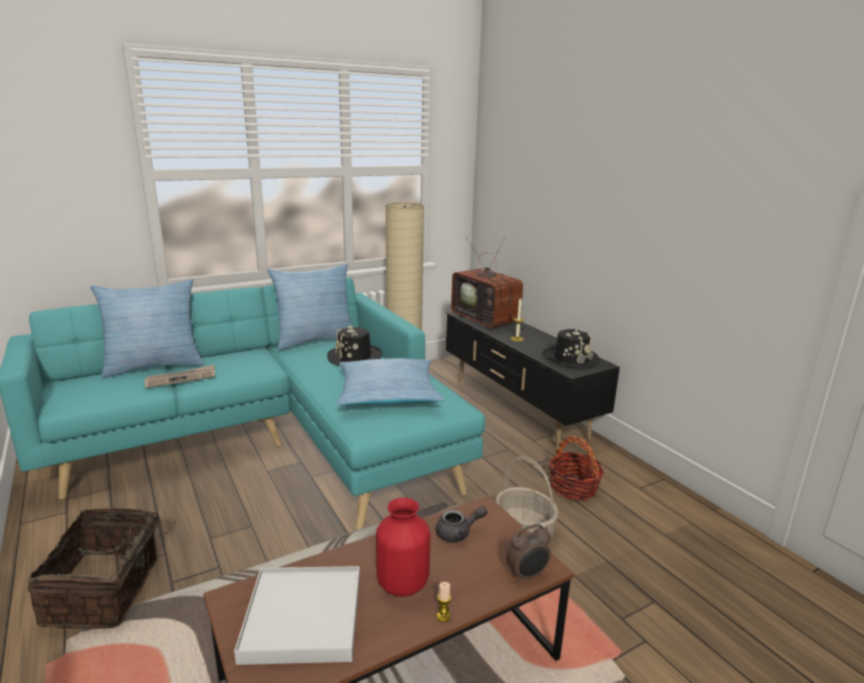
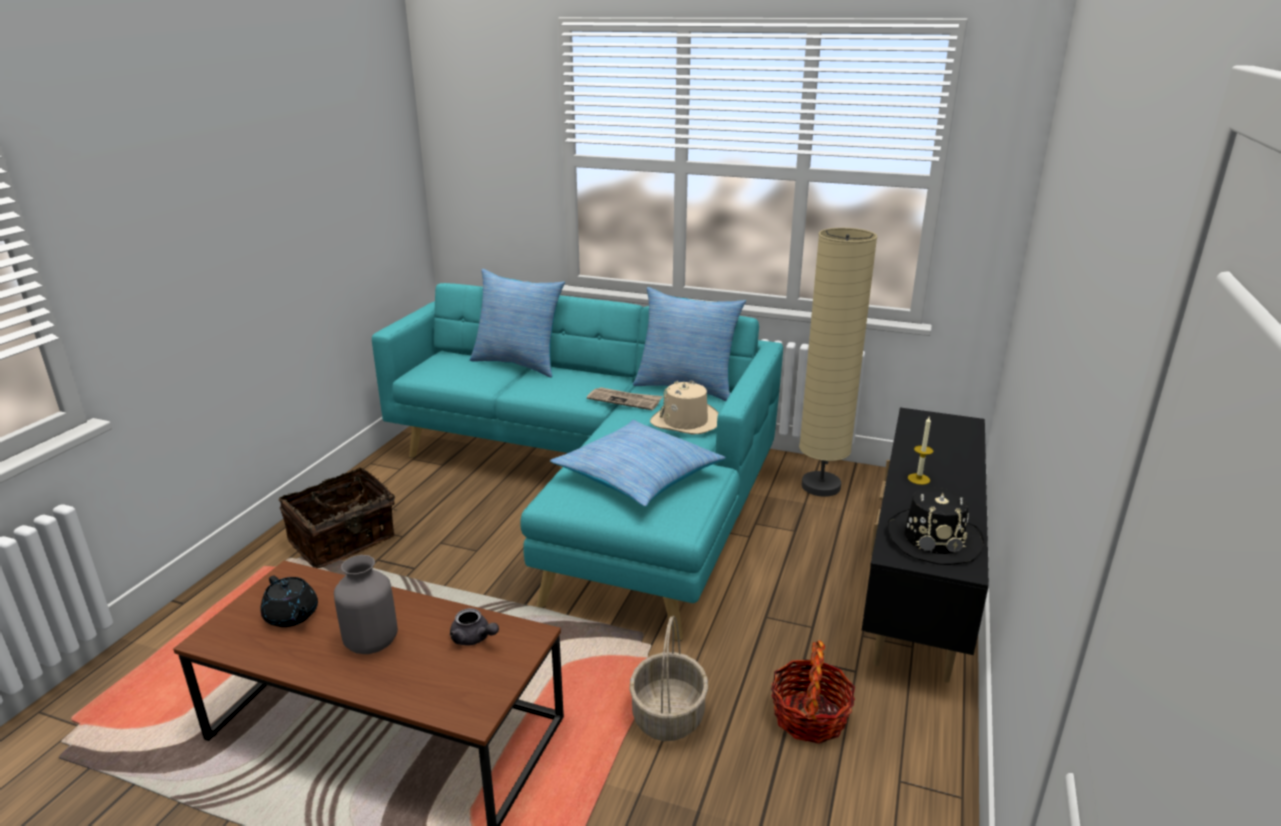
camera: 50 degrees right, 5 degrees up
newspaper [144,365,215,388] -> newspaper moved to [587,387,663,410]
white tray [234,566,360,665] -> black teapot [261,576,318,627]
black hat [327,326,382,365] -> beige hat [650,381,719,435]
red vase [376,497,430,597] -> grey vase [334,555,398,654]
candle [437,582,451,622] -> none
television [451,236,524,332] -> none
alarm clock [506,524,551,583] -> none

